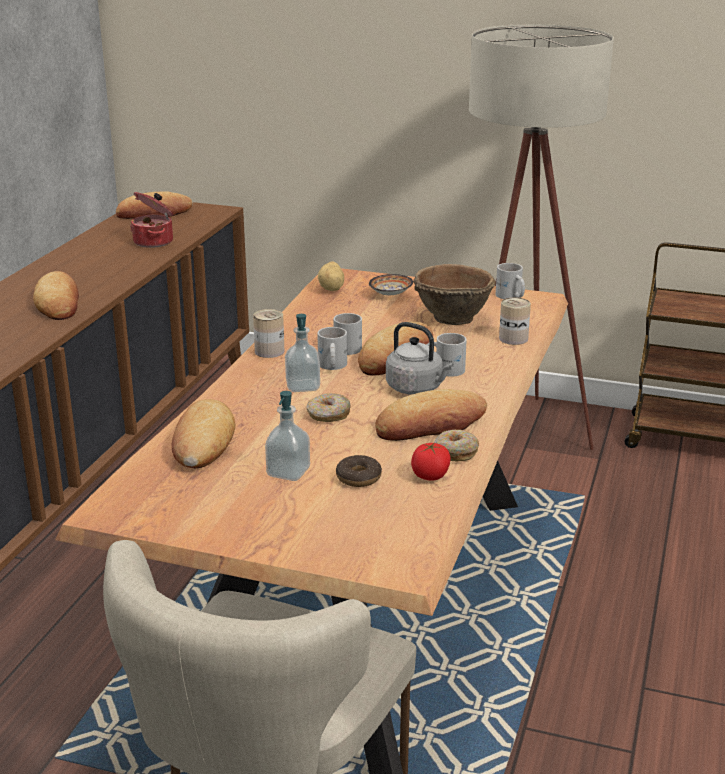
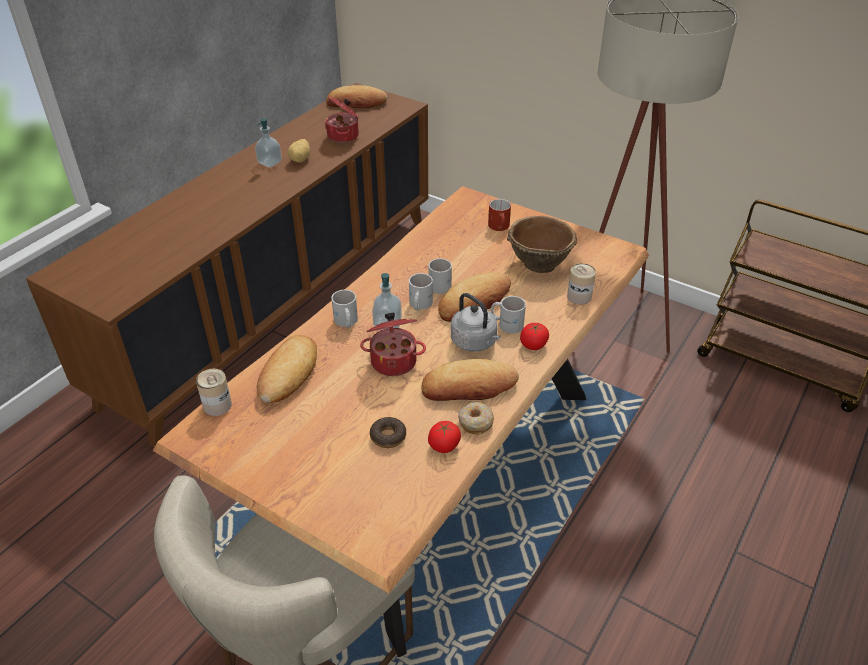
camera: 15 degrees right, 15 degrees up
bread [33,271,79,320] -> none
can [253,309,284,358] -> can moved to [196,369,232,416]
soap dispenser [265,391,310,481] -> soap dispenser moved to [255,118,282,167]
donut [306,393,351,422] -> cooking pot [360,312,426,376]
potato [318,261,344,291] -> potato moved to [288,139,310,163]
bowl [369,274,413,295] -> red mug [488,199,511,231]
white mug [496,263,525,299] -> white mug moved to [331,290,358,328]
none -> tomato [520,323,549,350]

